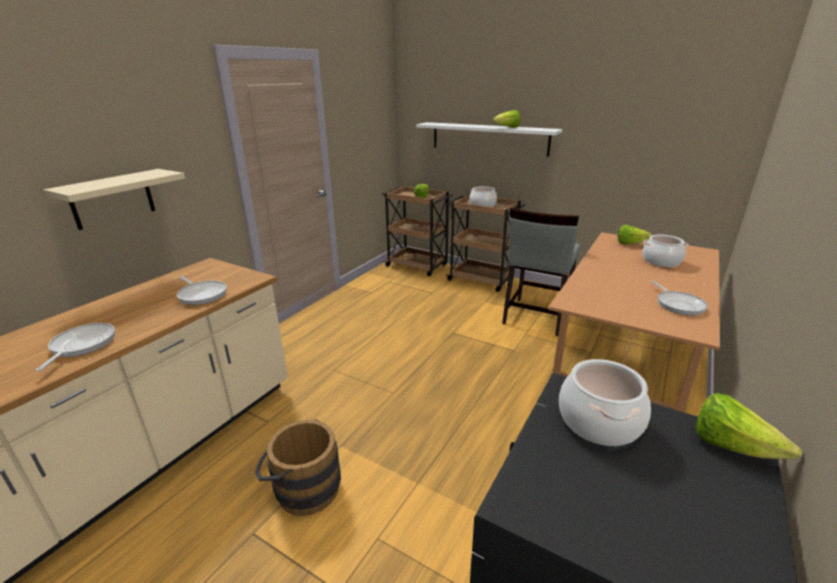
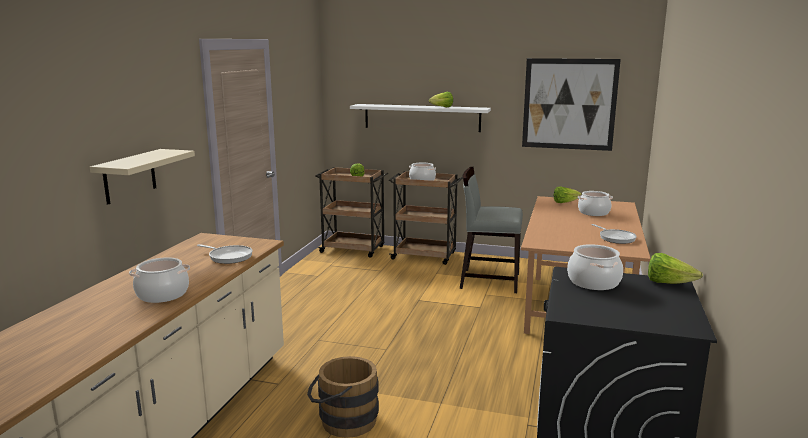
camera: 15 degrees left, 10 degrees down
frying pan [36,323,115,371] -> cooking pot [129,257,190,303]
grey chair [502,208,580,336] -> grey chair turned 90 degrees clockwise [460,167,523,293]
none -> picture [522,58,621,151]

